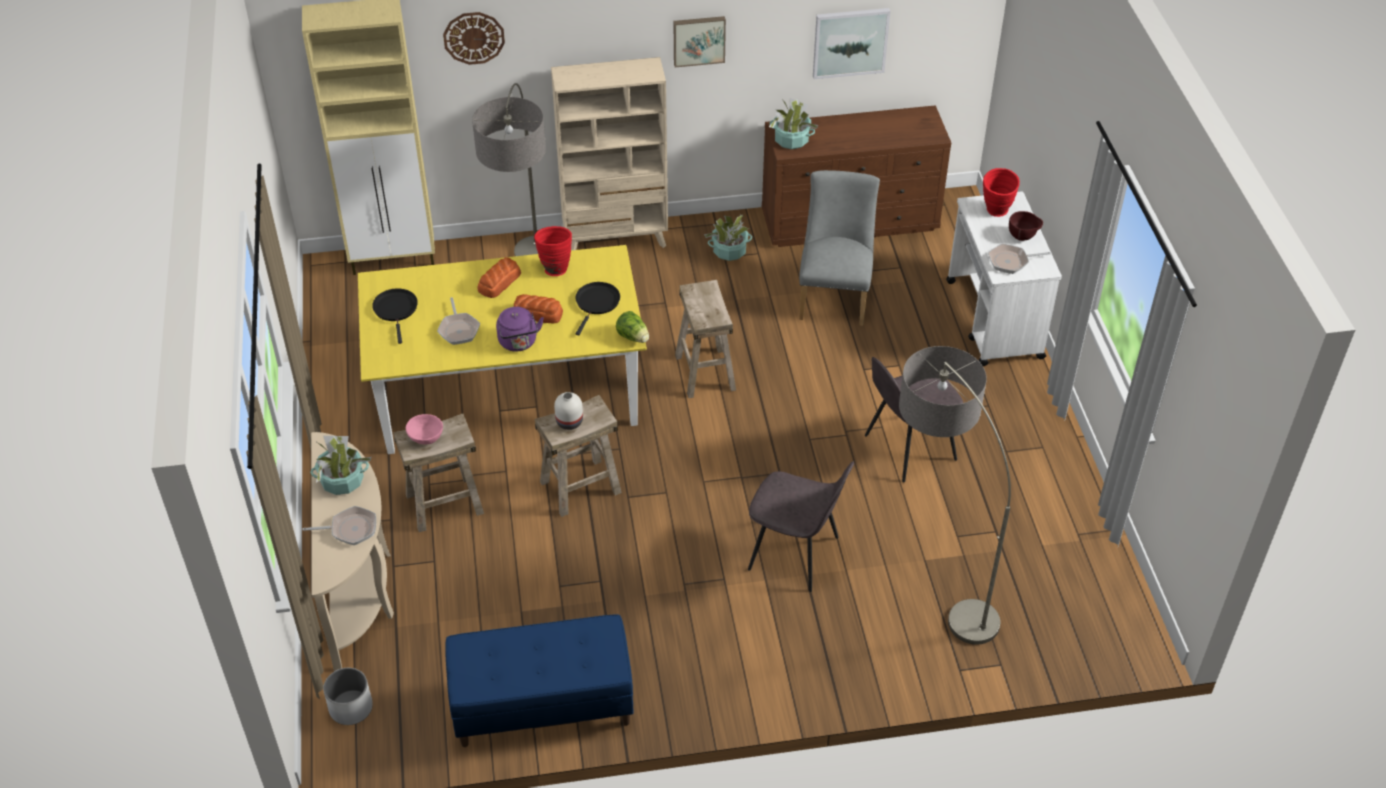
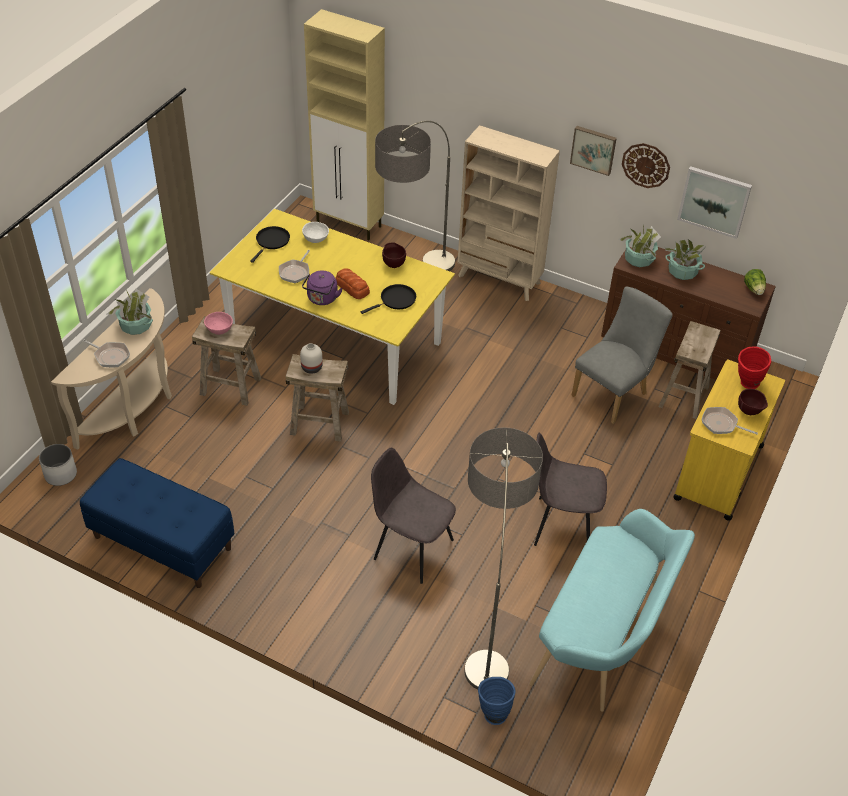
camera: 35 degrees right, 0 degrees up
wall clock [443,12,505,65] -> wall clock moved to [622,143,670,188]
bread [477,257,521,298] -> none
red vase [534,226,572,276] -> brown bowl [382,242,406,268]
lettuce [616,311,649,343] -> lettuce moved to [744,269,766,295]
beige stool [675,280,736,398] -> beige stool moved to [658,321,721,419]
potted plant [704,215,752,261] -> potted plant moved to [665,239,705,280]
grey chair [748,461,854,592] -> grey chair turned 150 degrees clockwise [371,448,456,584]
white cart [946,192,1062,366] -> yellow cart [673,359,785,521]
none -> white bowl [302,222,329,243]
none -> blue vase [478,677,516,725]
none -> turquoise bench [529,509,695,712]

